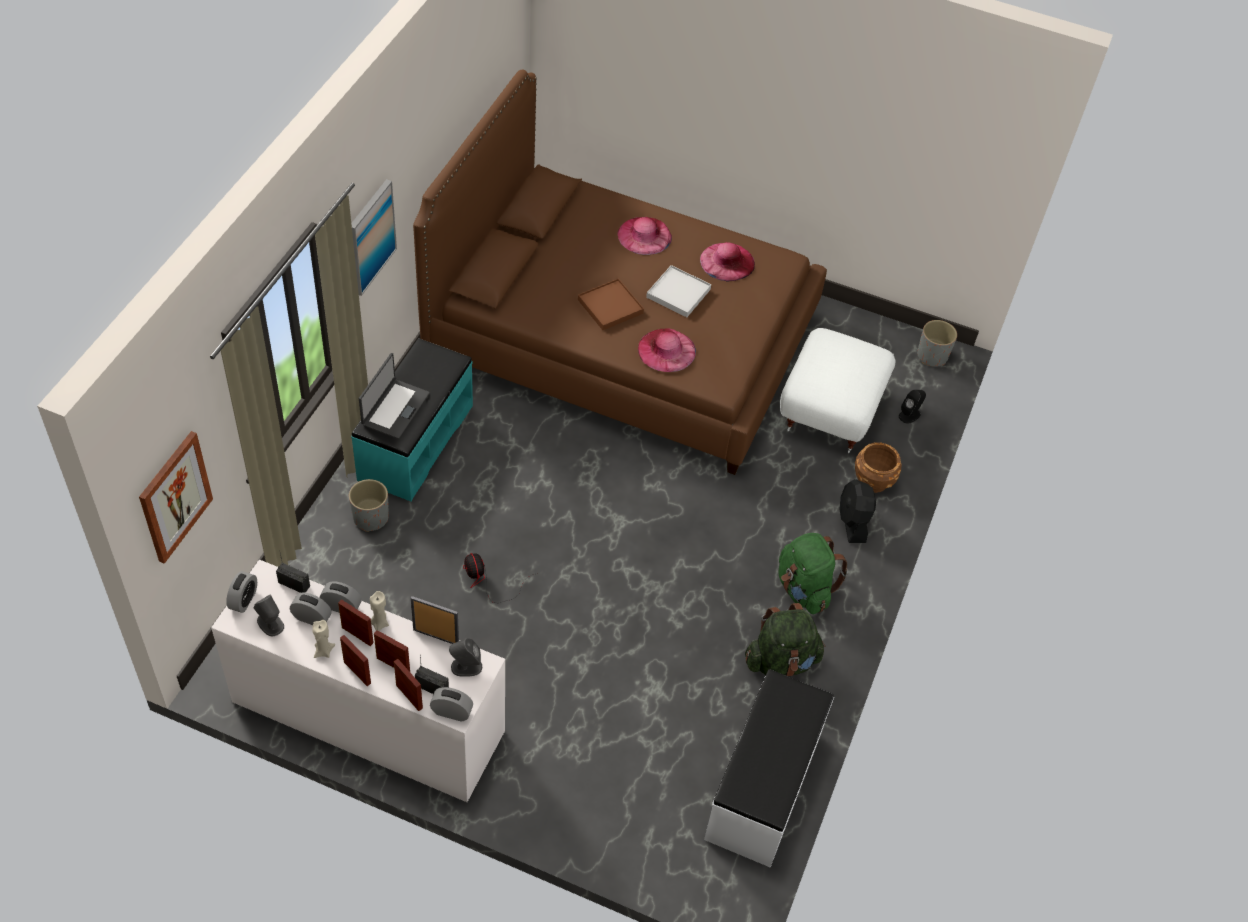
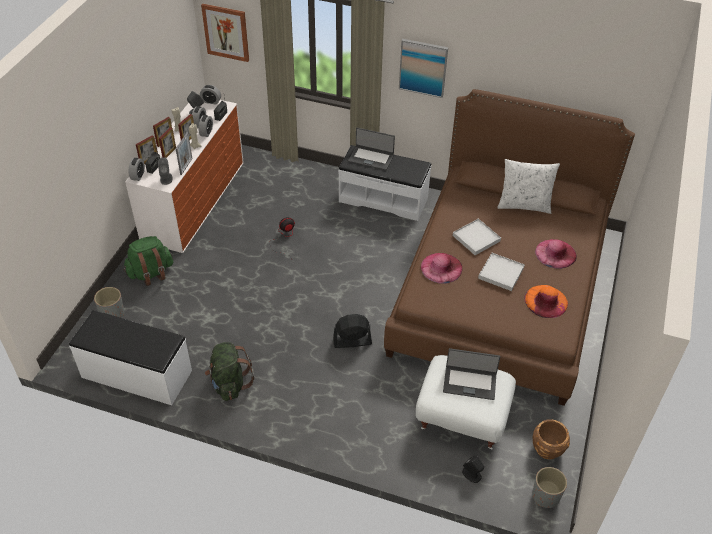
camera: 90 degrees right, 5 degrees down
grey planter [349,479,389,532] -> grey planter moved to [94,287,124,318]
turquoise bench [351,339,473,501] -> white bench [338,145,431,221]
brown tray [578,278,644,330] -> white tray [453,219,501,255]
pink hat [700,242,755,282] -> orange hat [524,285,568,318]
green backpack [778,533,848,614] -> green backpack moved to [124,236,173,286]
black fan [839,479,876,543] -> black fan moved to [333,314,372,348]
brown planter [855,442,902,493] -> brown planter moved to [533,419,570,459]
none -> laptop [443,348,500,400]
none -> white pillow [497,159,560,214]

